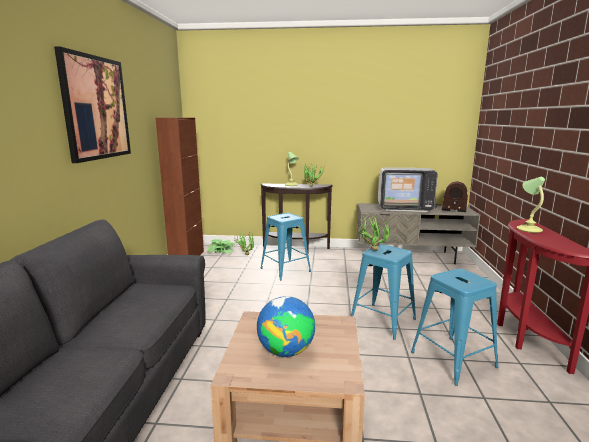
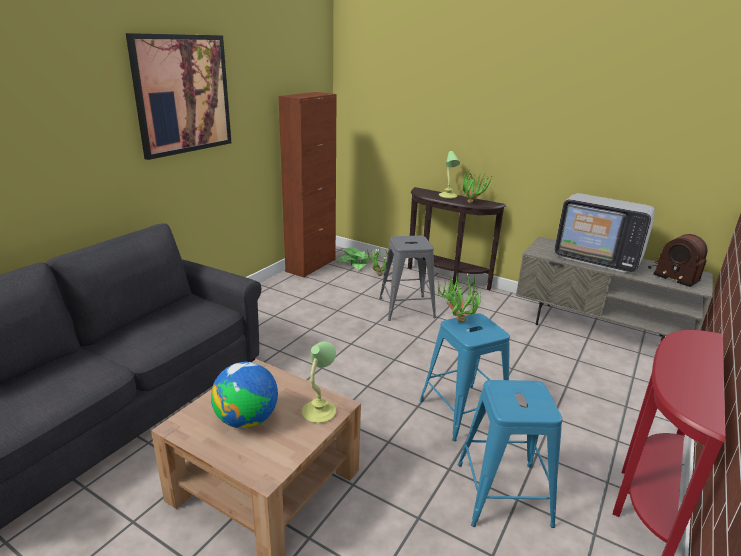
camera: 25 degrees right, 10 degrees up
blue stool [261,213,311,280] -> grey stool [379,236,436,321]
table lamp [517,177,545,233] -> table lamp moved to [302,341,336,423]

